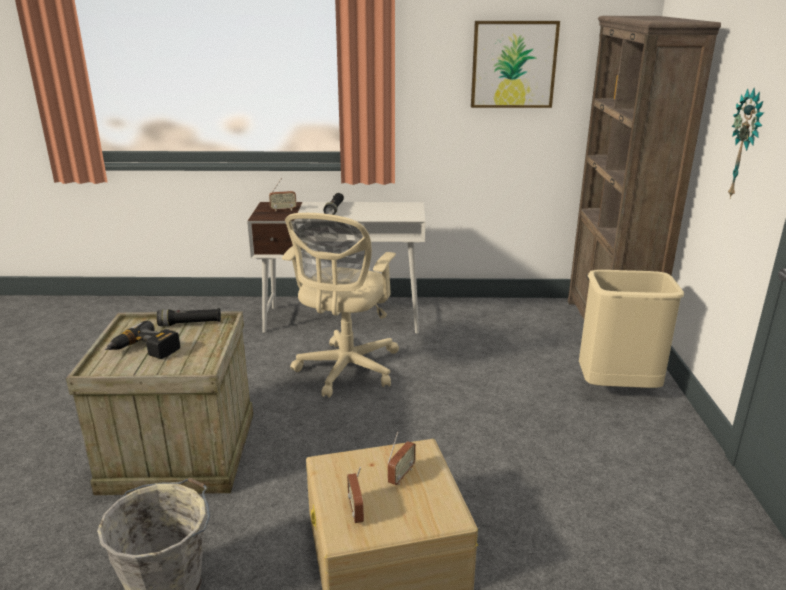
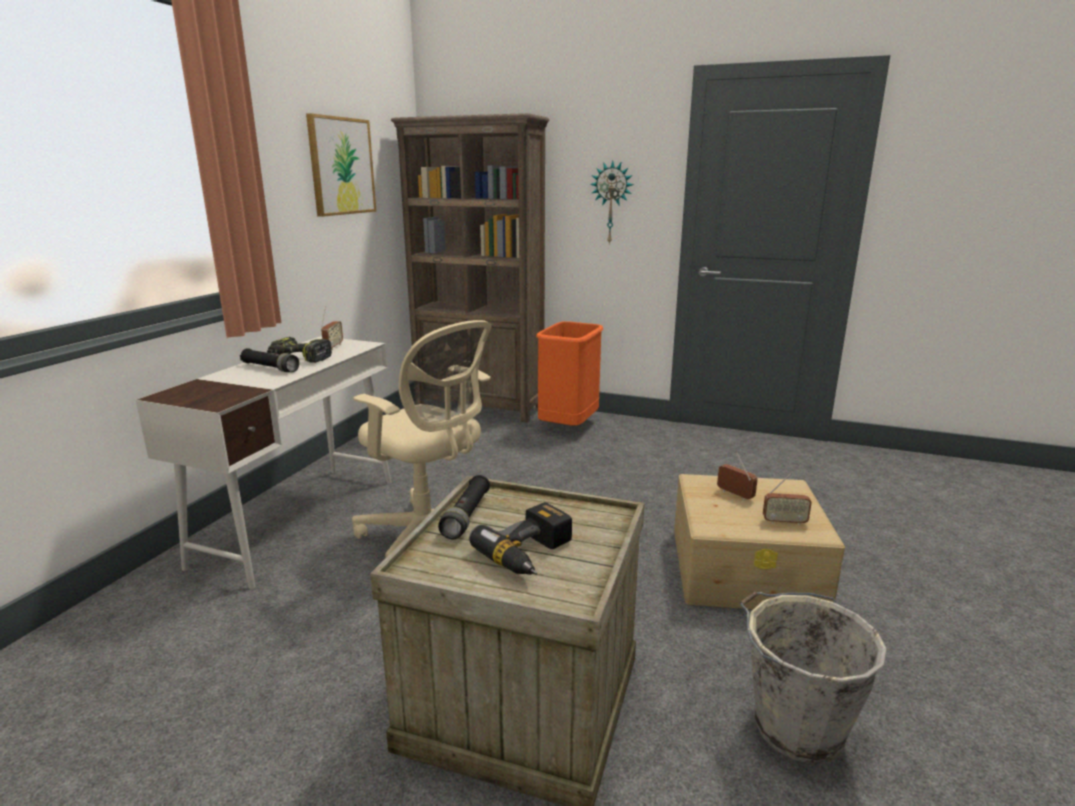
camera: 70 degrees left, 5 degrees down
radio [269,178,297,211] -> radio moved to [321,306,343,350]
beige trash can [579,270,684,388] -> orange trash can [536,321,603,426]
none -> power drill [267,337,332,363]

